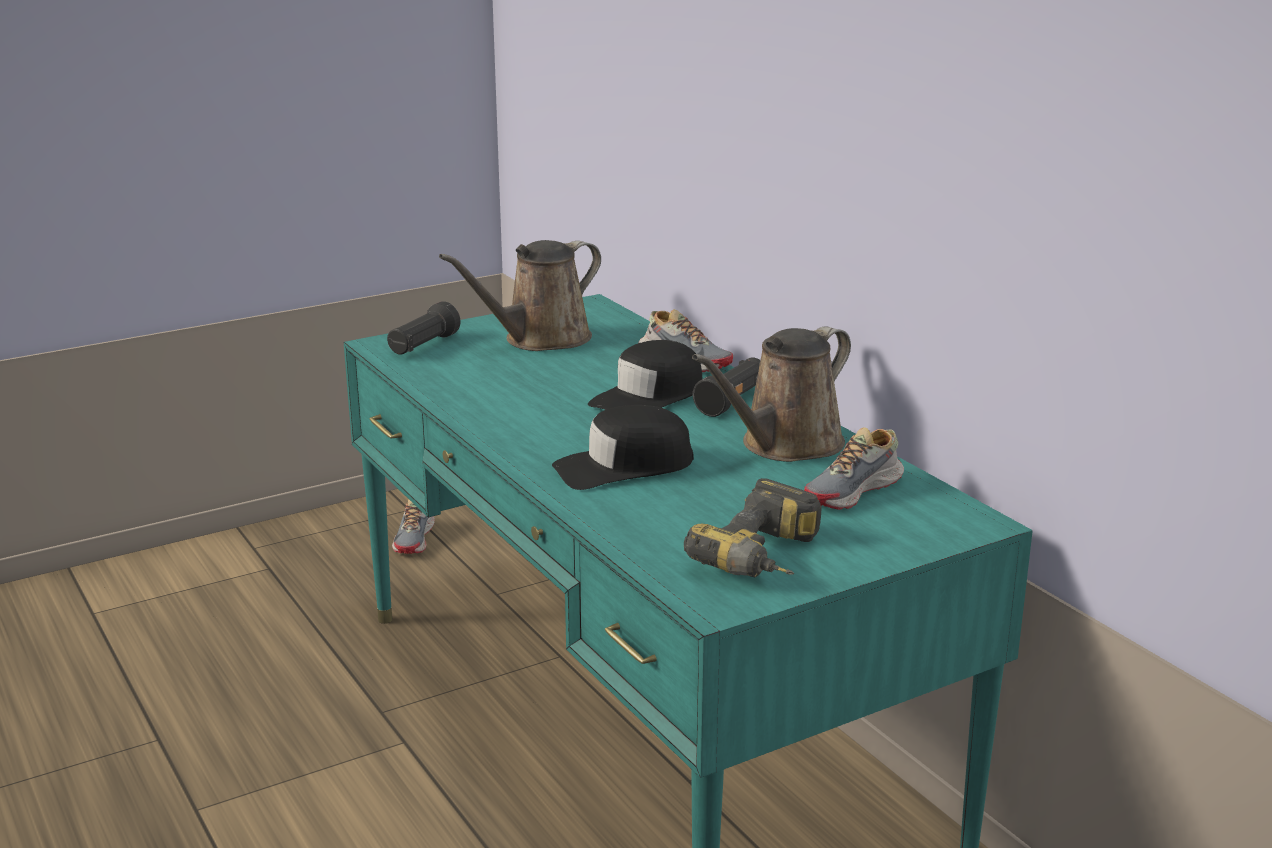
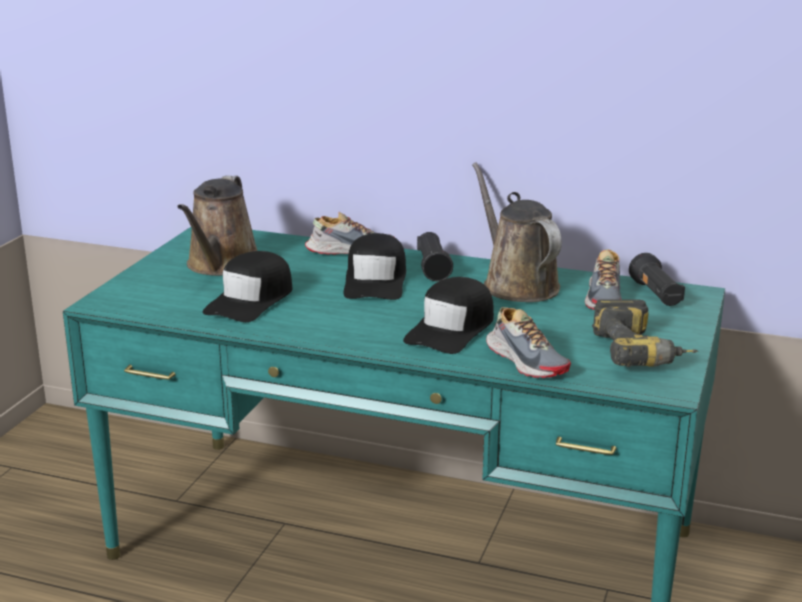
camera: 40 degrees left, 0 degrees up
black flashlight [387,301,460,355] -> black flashlight moved to [629,253,685,306]
shoe [392,500,435,554] -> shoe moved to [486,307,571,378]
brown watering can [692,327,851,462] -> brown watering can turned 150 degrees clockwise [472,162,562,302]
none -> black cap [203,251,292,322]

